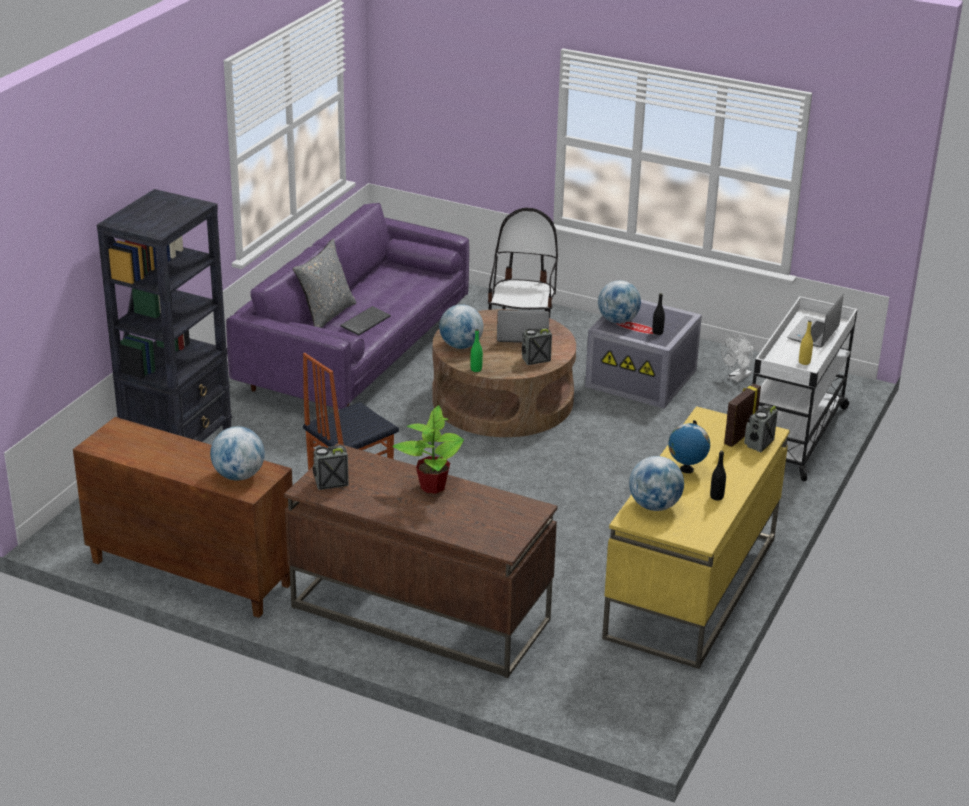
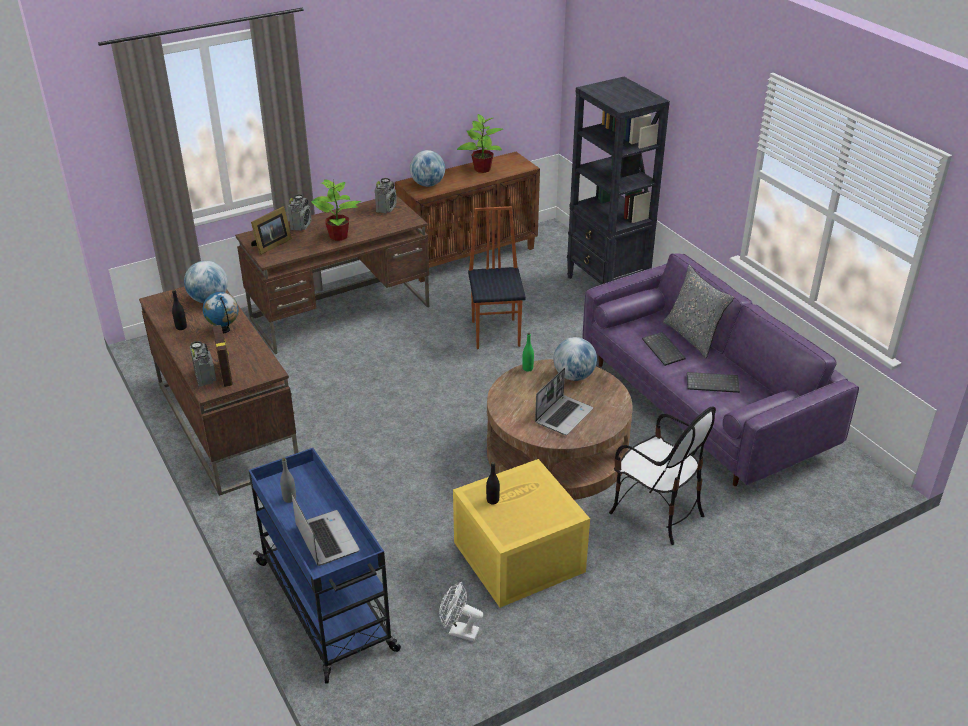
camera: 125 degrees right, 5 degrees up
radio [522,327,552,365] -> radio moved to [288,194,311,231]
grey storage box [585,300,702,408] -> yellow storage box [453,459,590,608]
globe [598,280,641,324] -> none
yellow desk [602,406,790,669] -> brown desk [139,286,298,496]
white fan [721,334,754,382] -> white fan turned 60 degrees counterclockwise [439,582,483,641]
white cart [753,296,857,481] -> blue cart [249,448,401,683]
yellow bottle [799,320,813,365] -> grey bottle [280,458,296,503]
none -> picture frame [251,206,292,255]
none -> potted plant [457,114,503,173]
none -> keyboard [687,372,740,393]

